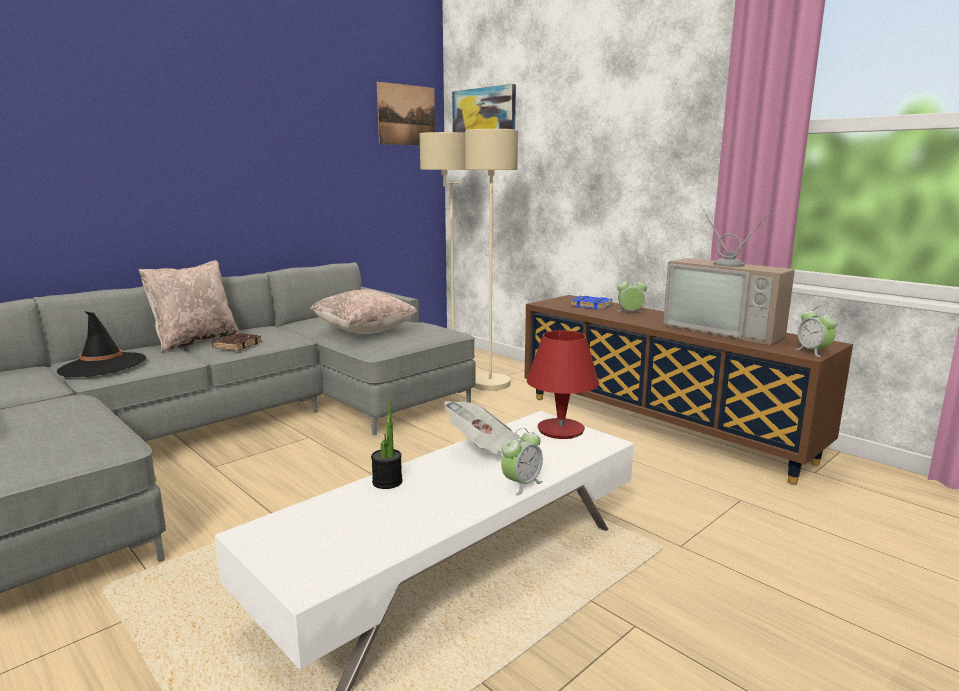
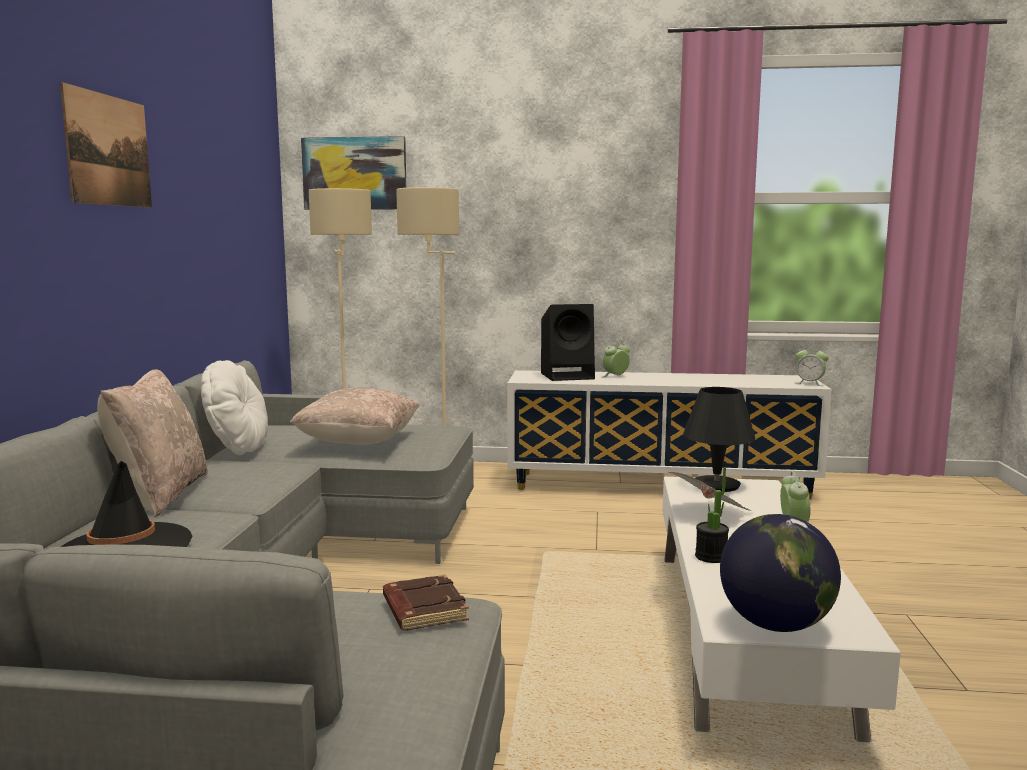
camera: 40 degrees left, 5 degrees down
brown book [212,333,262,351] -> brown book moved to [383,574,469,631]
picture [377,82,435,145] -> picture moved to [60,82,152,208]
brown tv stand [524,295,853,484] -> white tv stand [507,370,832,499]
red table lamp [527,330,599,439] -> black table lamp [683,387,756,492]
blue book [570,296,612,309] -> black speaker [541,304,595,381]
television [663,205,795,345] -> none
none -> white pillow [201,360,268,455]
none -> globe [720,514,841,632]

